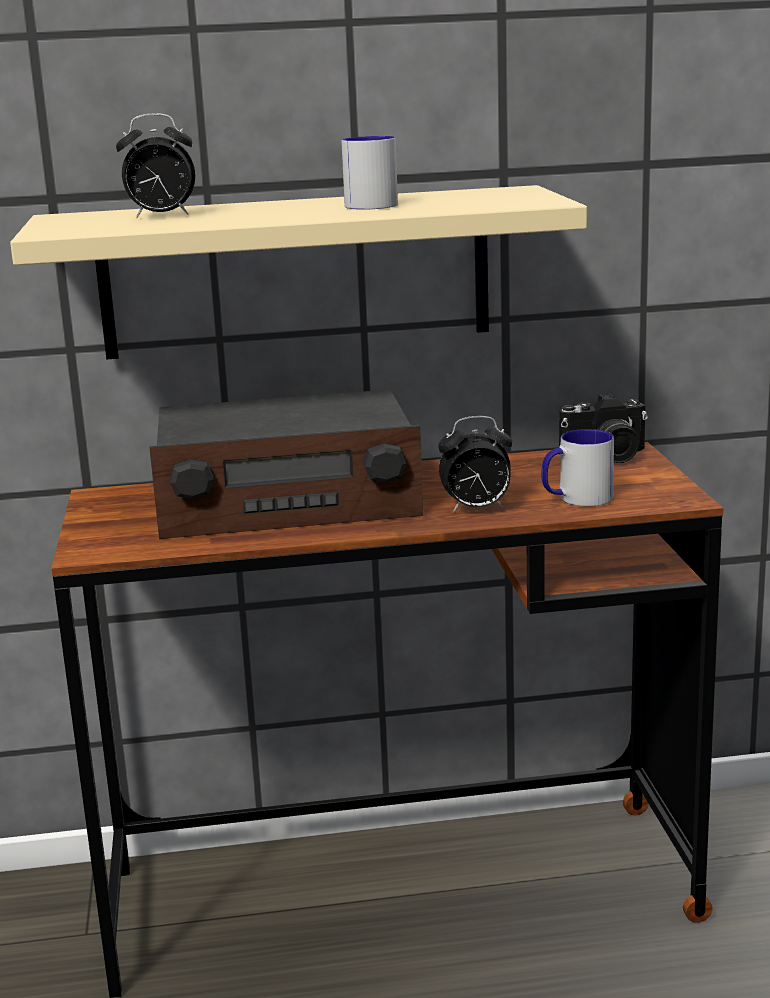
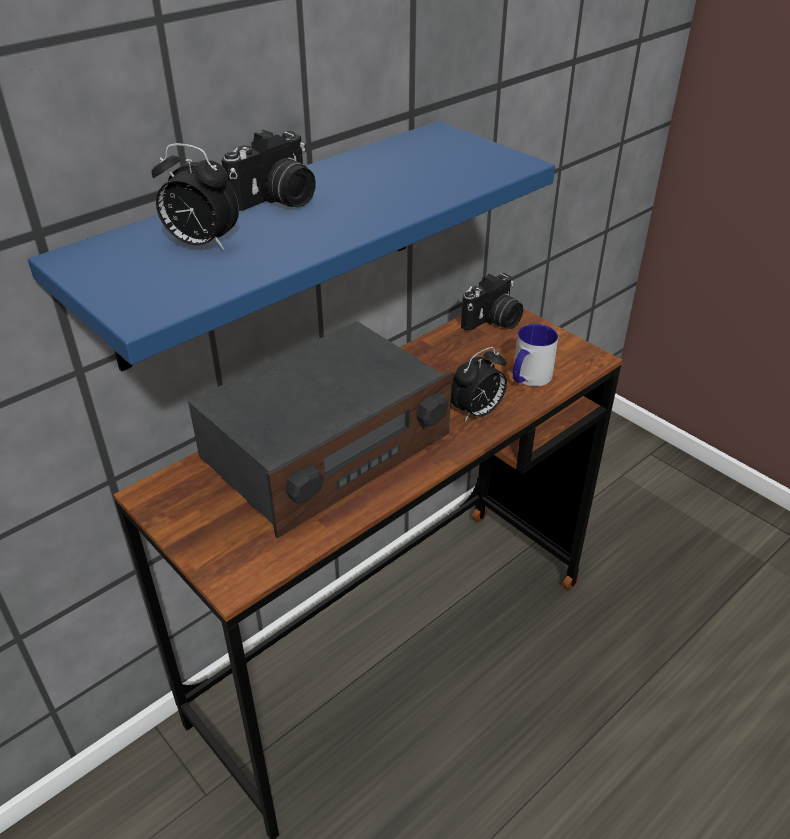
camera: 35 degrees left, 20 degrees up
beige shelf [10,185,587,360] -> blue shelf [28,121,555,372]
alarm clock [116,113,195,218] -> alarm clock turned 60 degrees clockwise [151,143,239,250]
mug [341,136,398,210] -> none
none -> camera [222,130,316,211]

